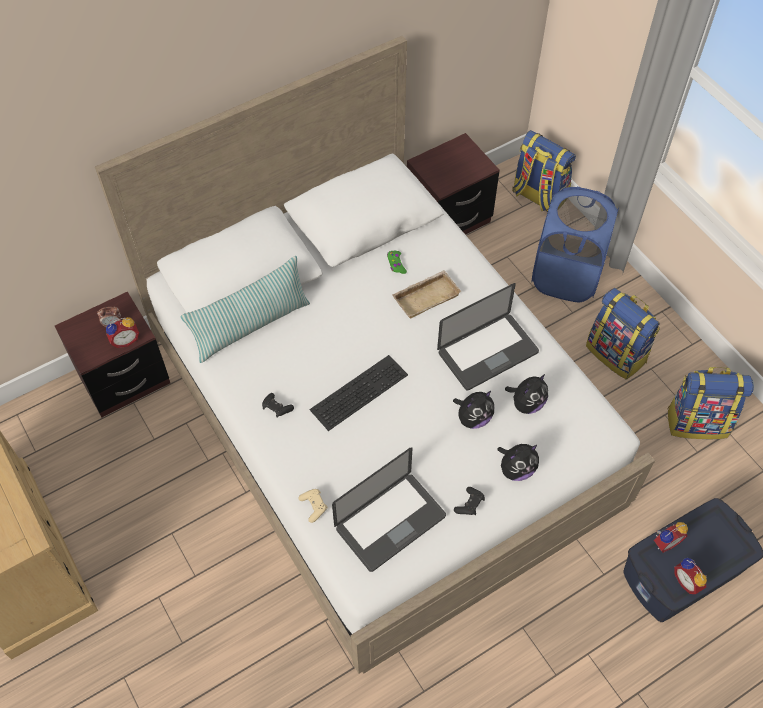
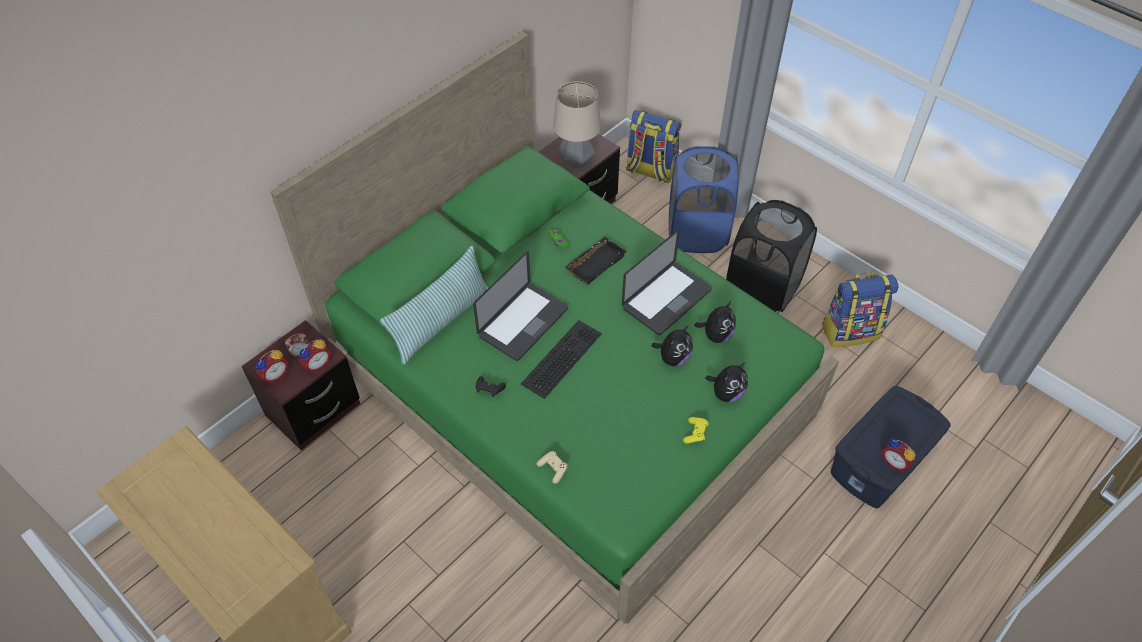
camera: 15 degrees left, 5 degrees down
white bed [95,36,655,674] -> green bed [271,32,839,624]
laptop [332,447,446,572] -> laptop moved to [473,251,568,361]
beige tray [392,270,462,319] -> black tray [565,237,627,285]
black game controller [454,487,485,515] -> yellow game controller [683,417,709,444]
backpack [586,288,660,379] -> black laundry basket [726,200,817,312]
alarm clock [654,522,688,553] -> alarm clock moved to [256,350,289,384]
none -> table lamp [553,81,601,168]

